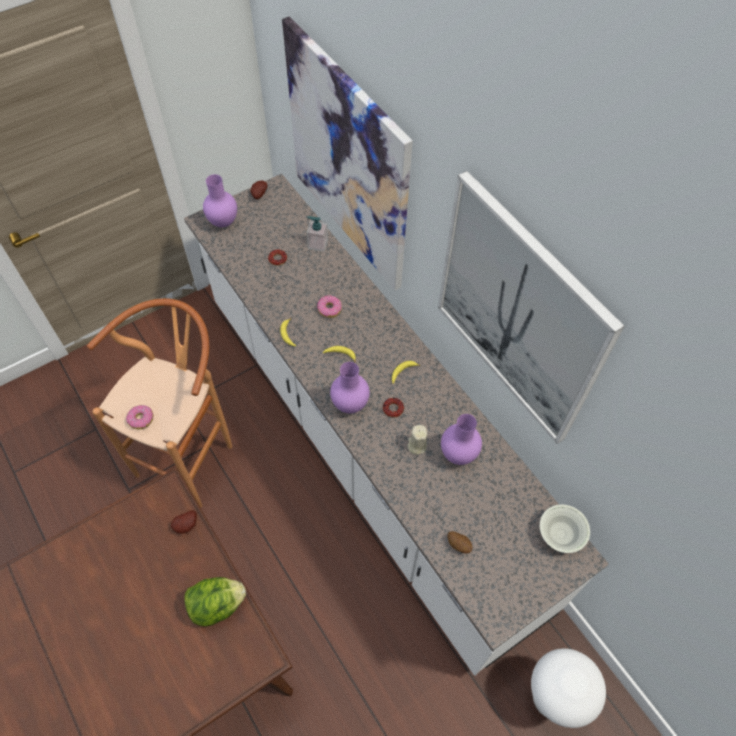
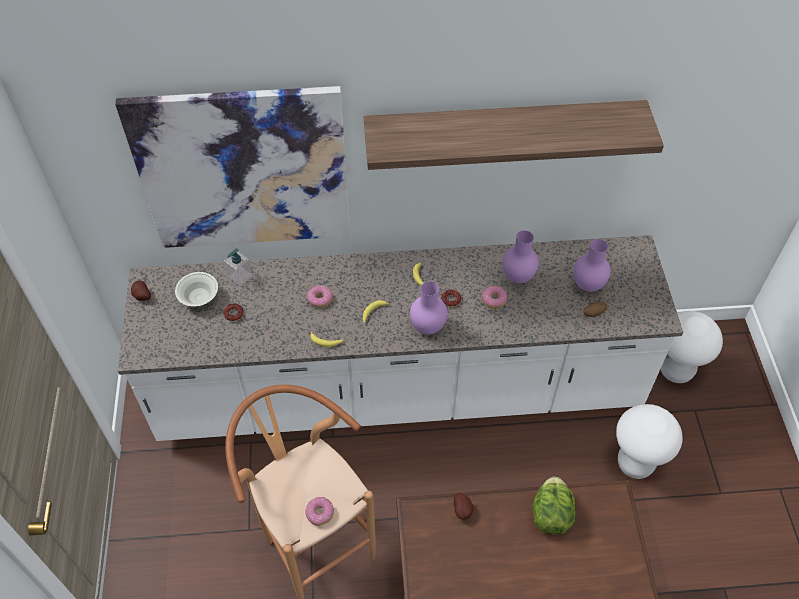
camera: 60 degrees left, 5 degrees down
purple vase [203,174,237,227] -> purple vase moved to [573,239,611,292]
beige candle [408,425,428,455] -> donut [482,286,507,308]
picture [438,171,624,444] -> shelf [364,100,664,170]
white bowl [540,504,590,553] -> white bowl moved to [175,272,218,307]
none -> white stool [616,404,683,479]

